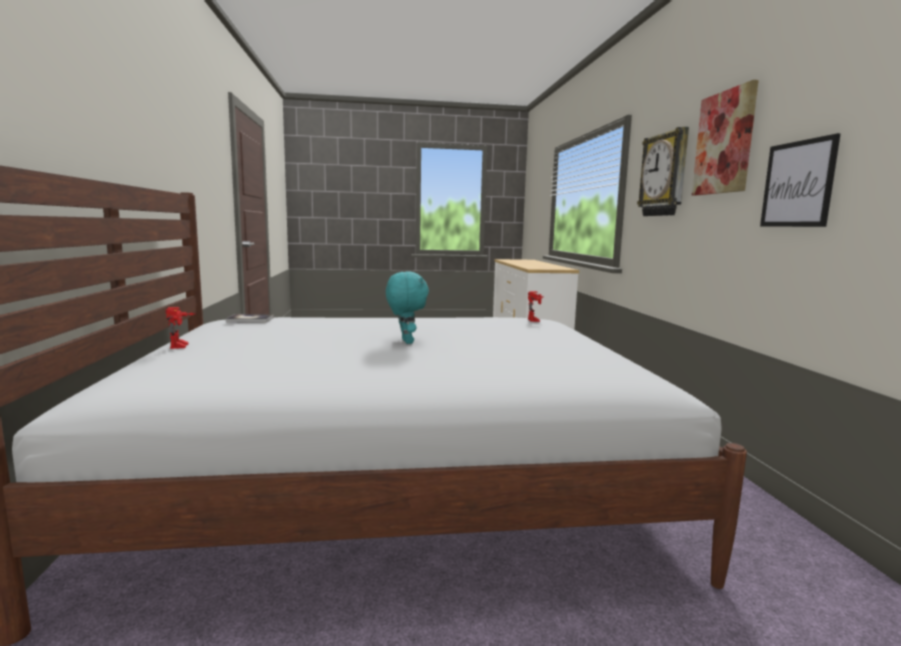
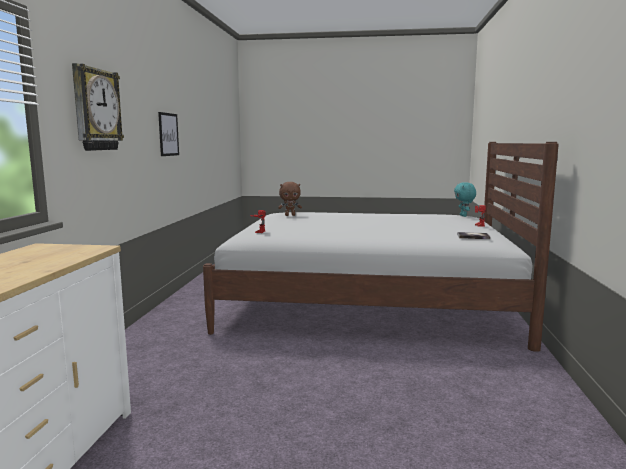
camera: 165 degrees left, 0 degrees up
turquoise plush toy [386,272,429,344] -> turquoise plush toy moved to [454,182,476,217]
picture [692,80,759,196] -> none
none -> brown plush toy [278,182,302,216]

